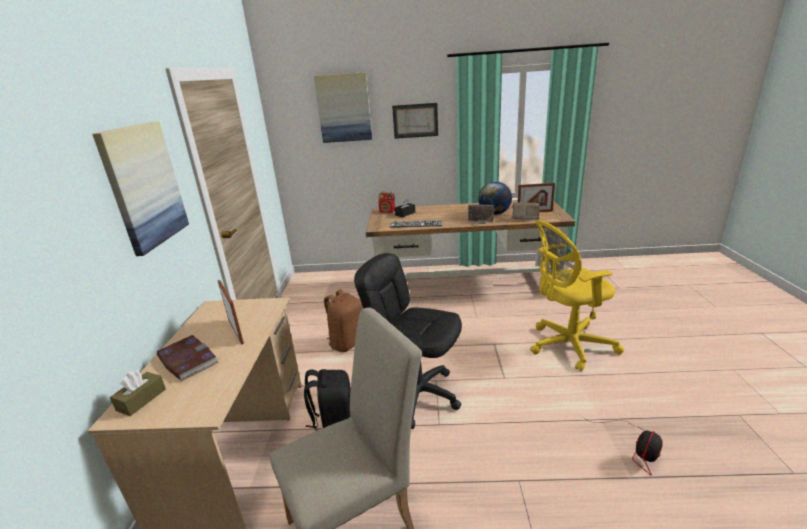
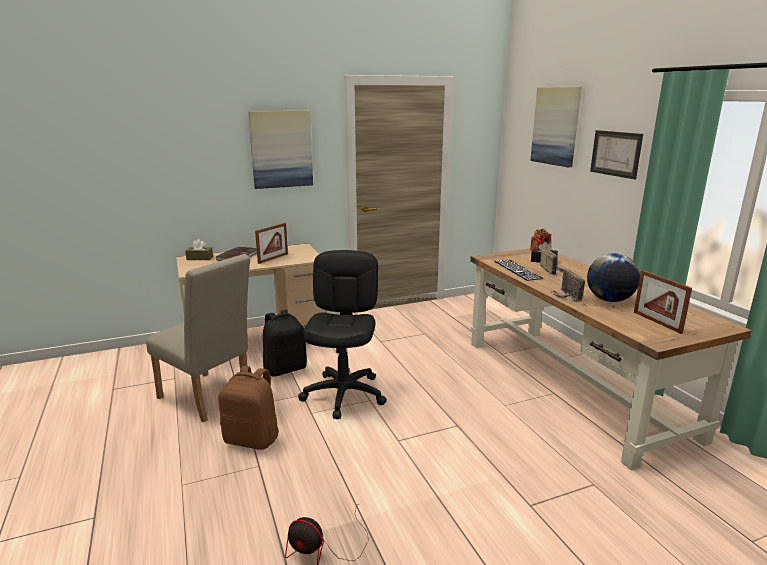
camera: 65 degrees right, 5 degrees down
brown backpack [324,289,363,352] -> brown backpack moved to [218,366,279,450]
radio [512,202,540,219] -> radio moved to [540,248,565,275]
yellow office chair [530,220,625,371] -> none

